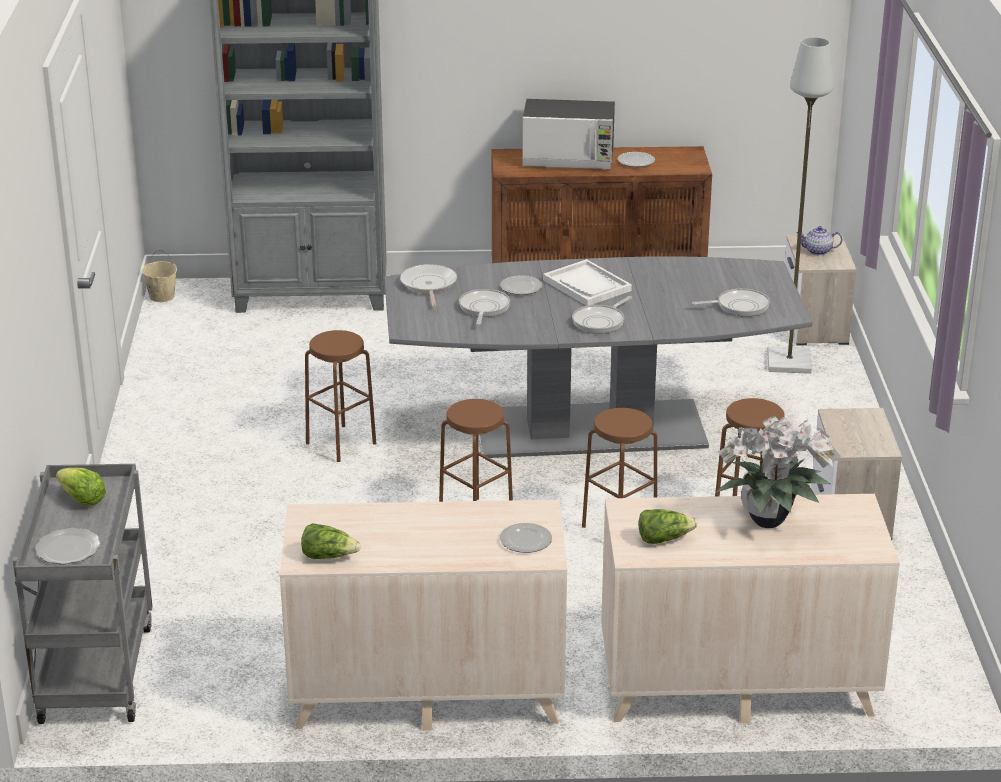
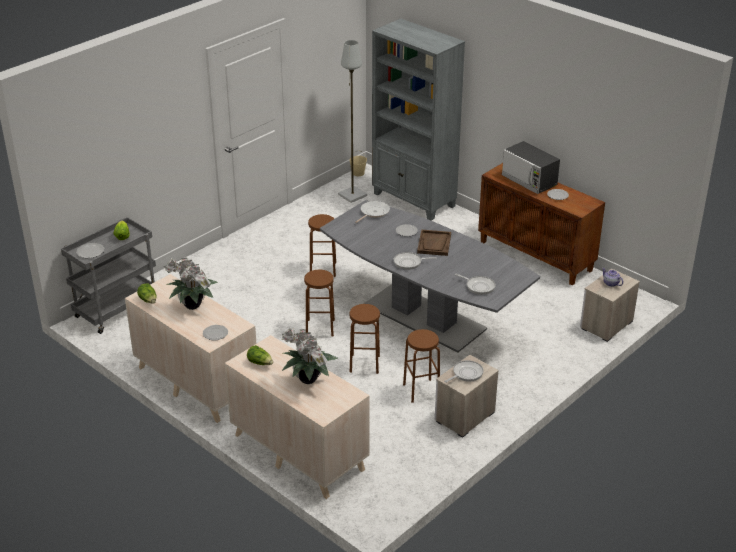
camera: 45 degrees right, 5 degrees up
frying pan [459,289,510,325] -> frying pan moved to [444,360,483,383]
white tray [543,259,632,306] -> brown tray [417,230,451,256]
grey floor lamp [767,37,834,374] -> grey floor lamp moved to [338,40,367,203]
none -> potted plant [164,258,218,310]

